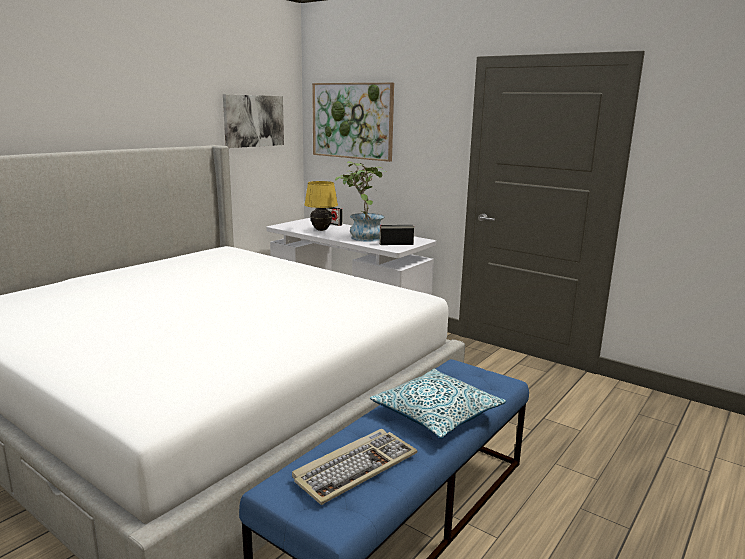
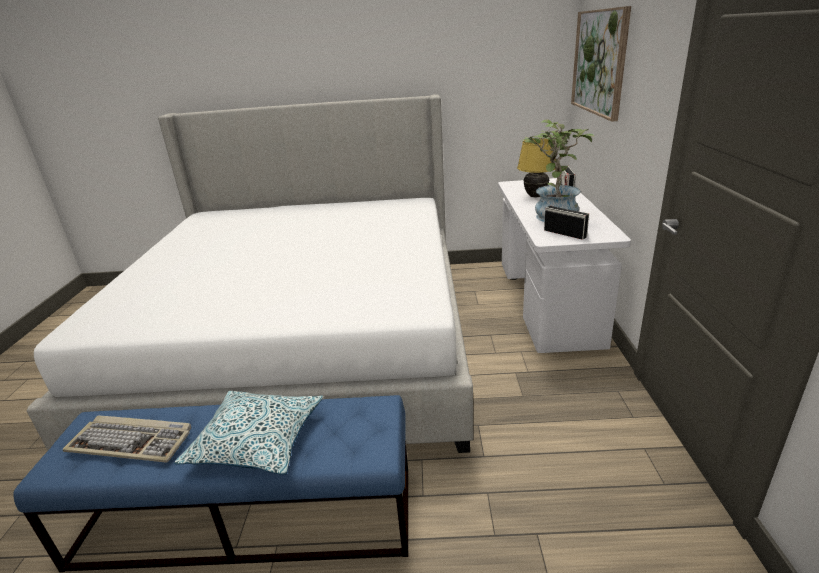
camera: 55 degrees right, 10 degrees up
picture [223,94,284,148] -> none

